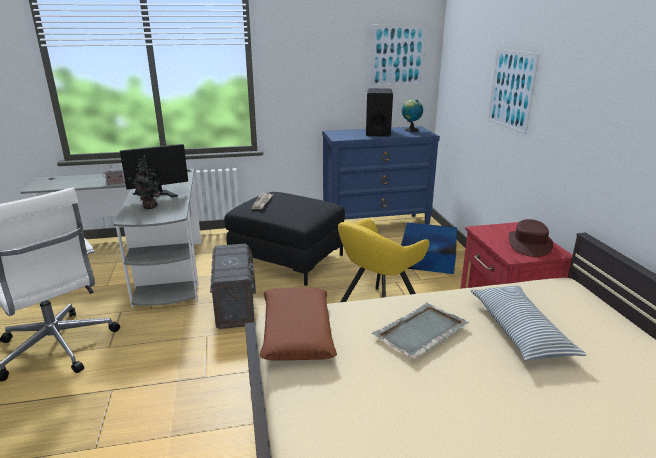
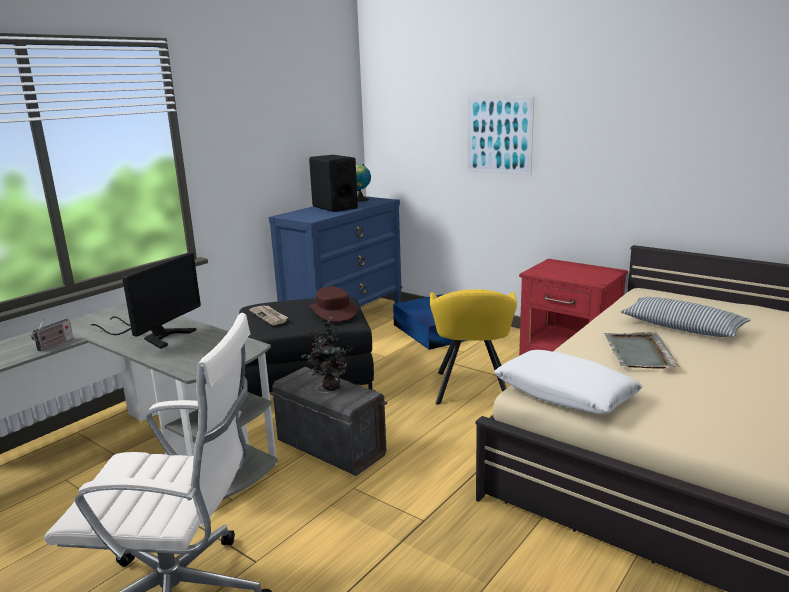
camera: 40 degrees left, 5 degrees down
potted plant [128,155,160,209] -> potted plant moved to [301,317,353,391]
brown pillow [260,288,337,361] -> white pillow [494,350,643,414]
picture [369,25,427,87] -> none
brown hat [509,219,553,257] -> brown hat moved to [310,287,357,322]

